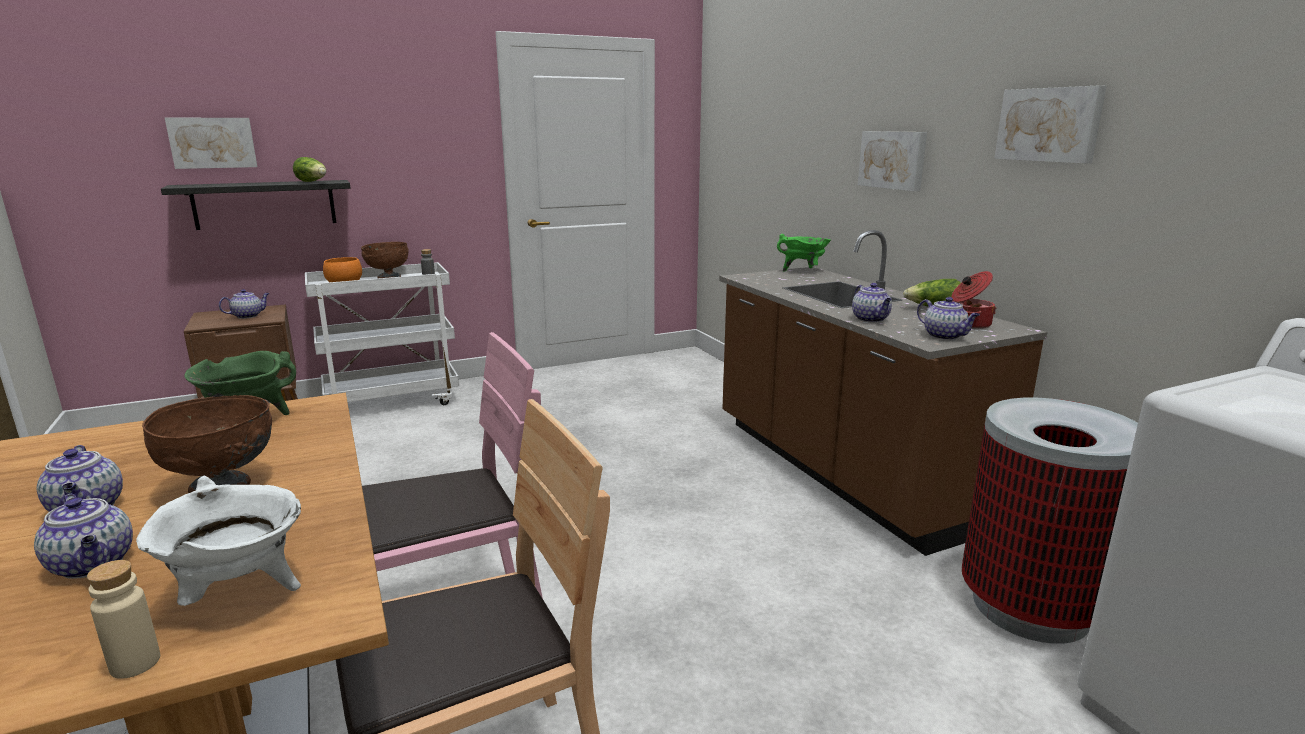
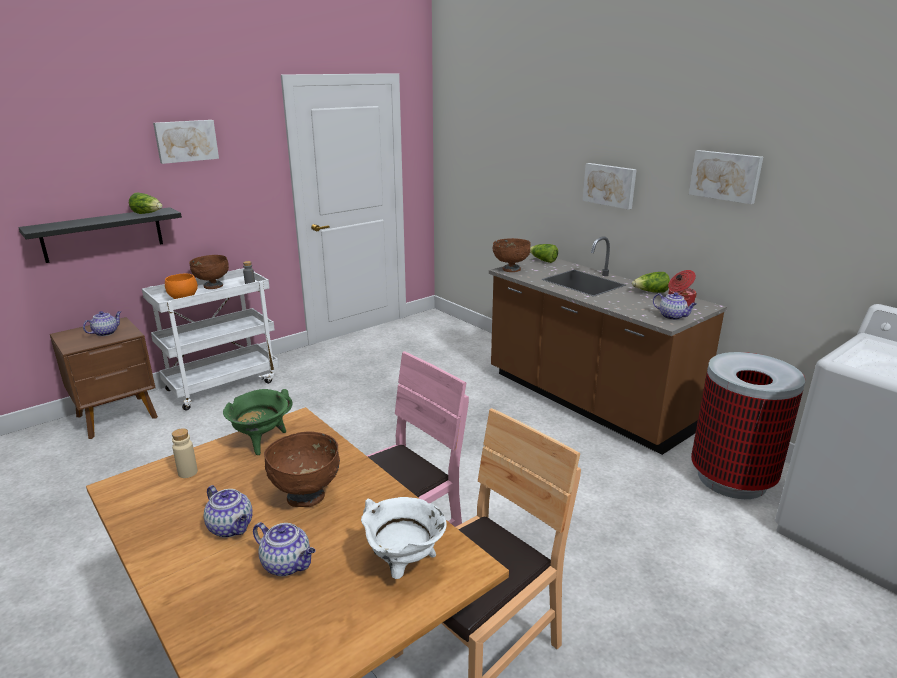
camera: 15 degrees left, 5 degrees up
beige bottle [87,560,160,679] -> beige bottle moved to [172,428,198,478]
picture [165,118,257,169] -> picture moved to [153,120,219,164]
green cooking pot [777,234,831,272] -> lettuce [530,244,558,263]
teapot [852,283,892,323] -> none
none -> brown bowl [493,238,531,272]

